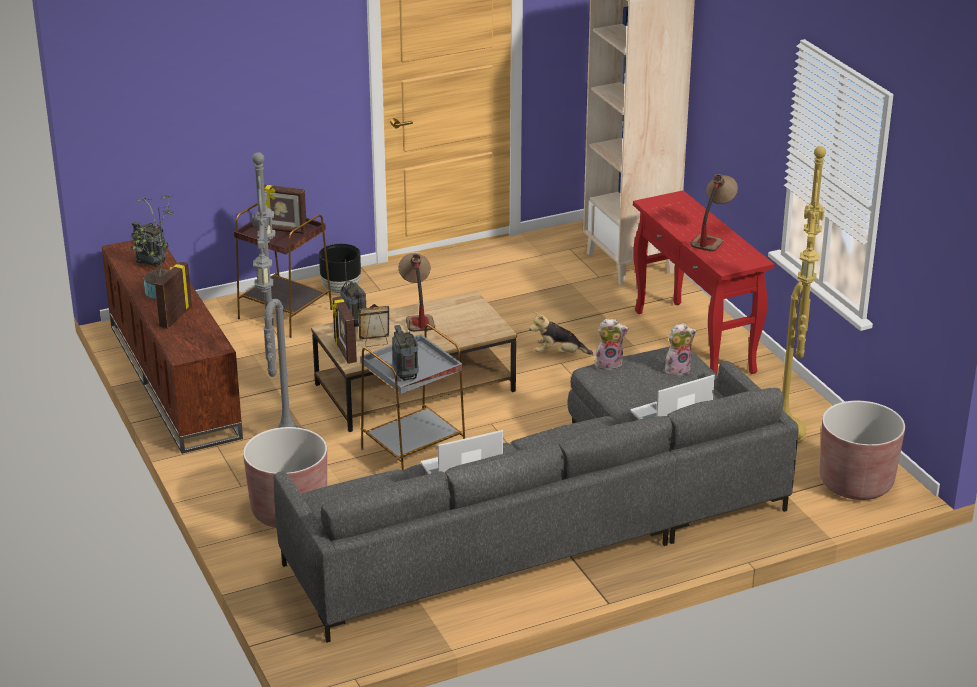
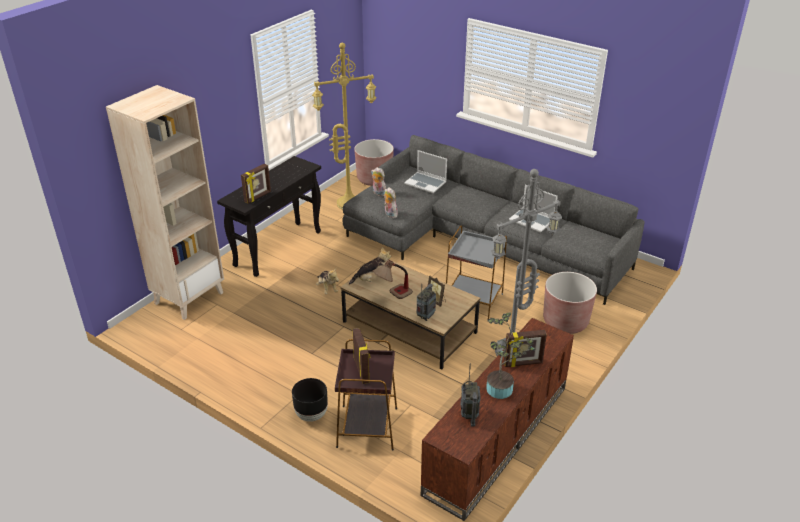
camera: 120 degrees left, 5 degrees up
picture frame [331,296,357,364] -> picture frame moved to [241,164,271,203]
radio [392,320,419,381] -> none
red console table [633,190,774,374] -> black console table [217,156,321,277]
table lamp [691,174,738,252] -> none
none -> plush toy [349,247,391,285]

